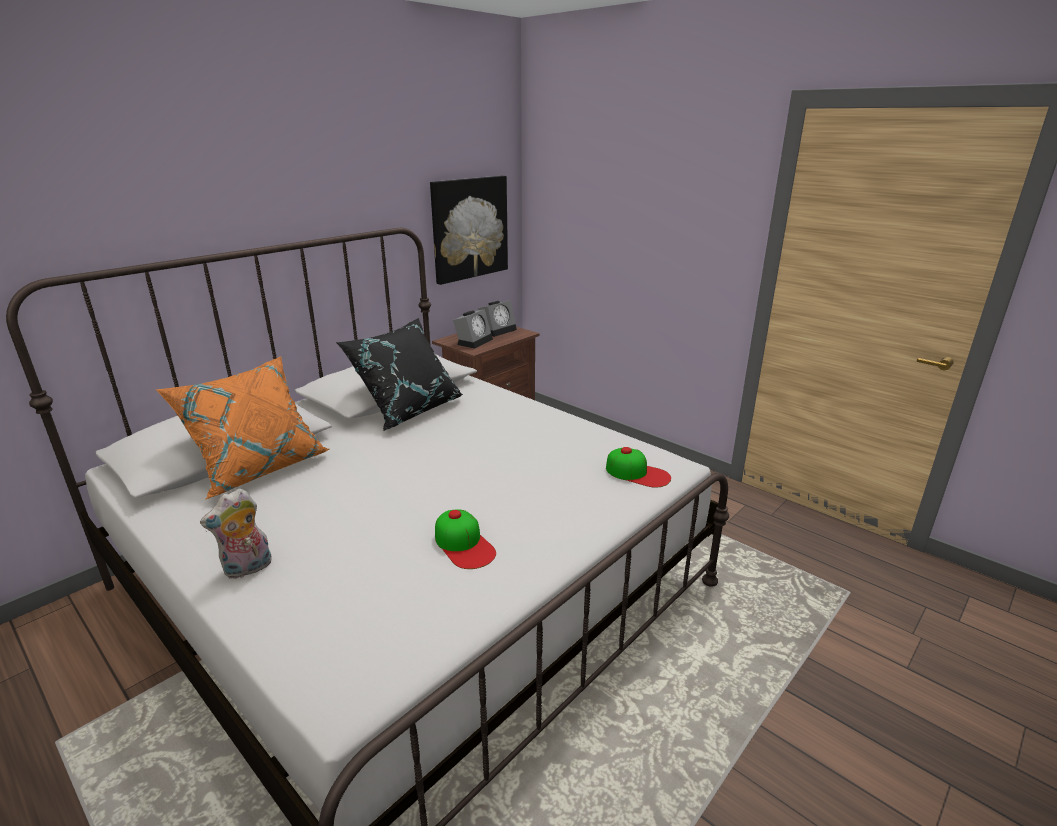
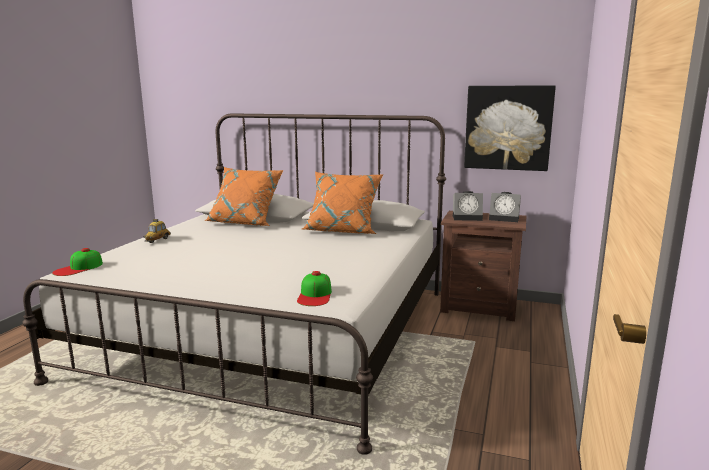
camera: 65 degrees right, 10 degrees down
plush toy [200,488,272,579] -> toy car [143,219,171,243]
black pillow [336,318,463,431] -> orange pillow [302,172,383,234]
cap [435,510,496,569] -> cap moved to [52,248,103,276]

